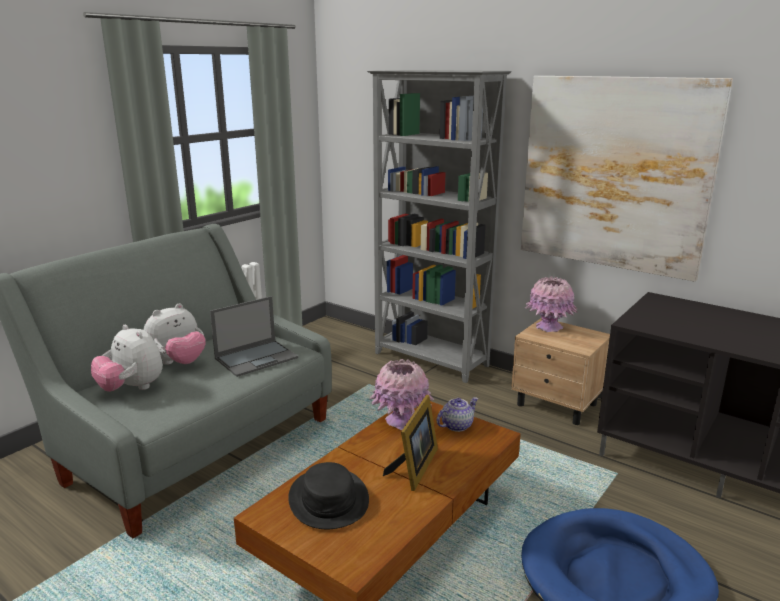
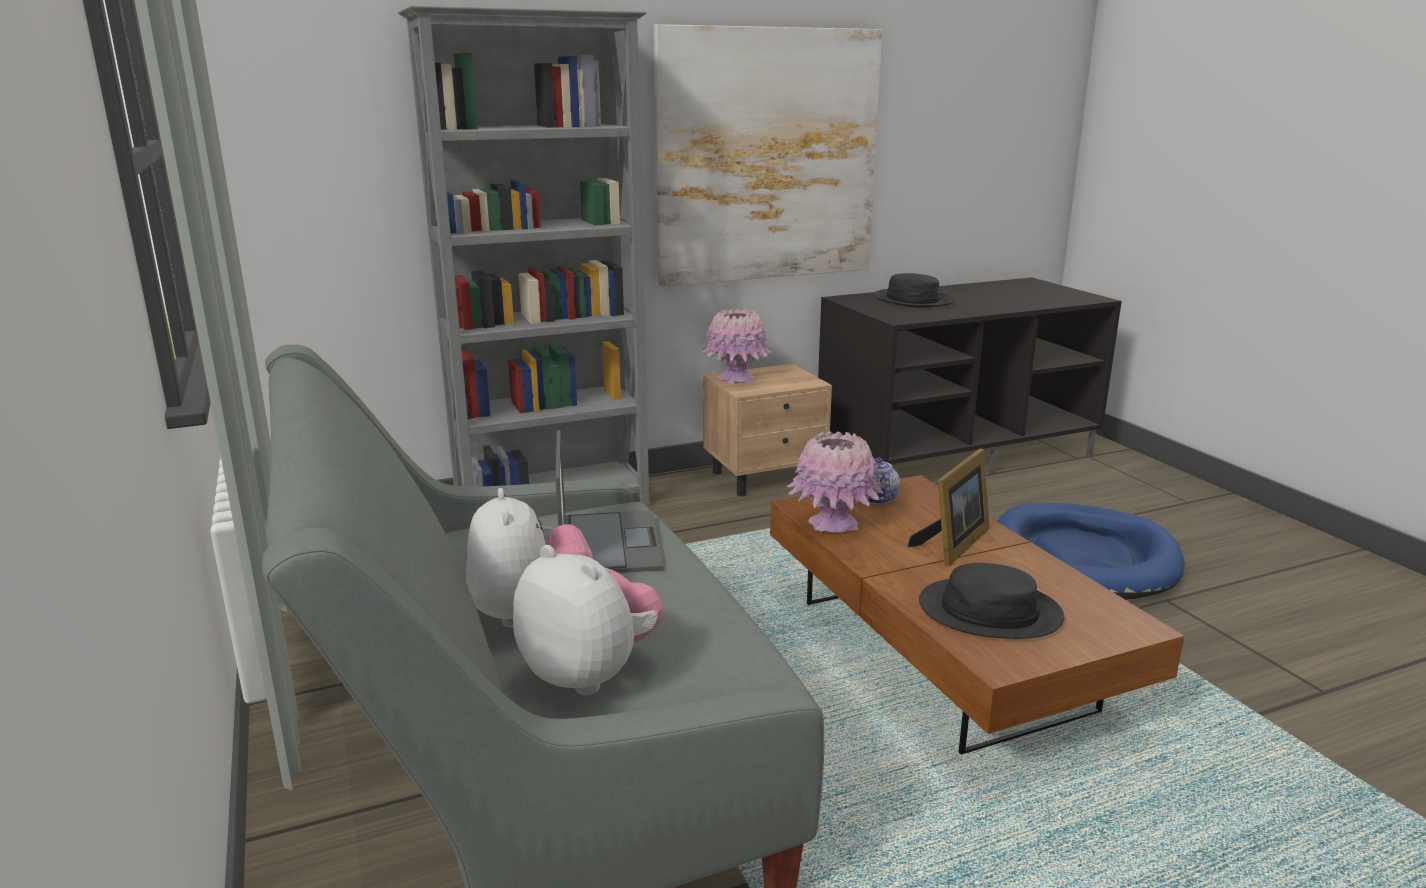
camera: 60 degrees left, 0 degrees up
plush toy [91,325,163,392] -> plush toy turned 120 degrees counterclockwise [513,545,663,695]
picture frame [383,395,438,491] -> picture frame turned 75 degrees clockwise [908,449,990,567]
none -> black hat [874,273,954,308]

